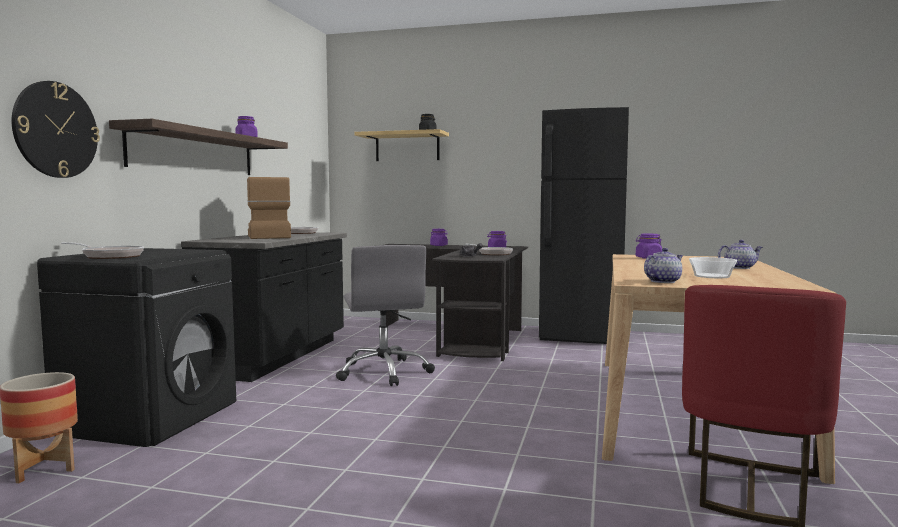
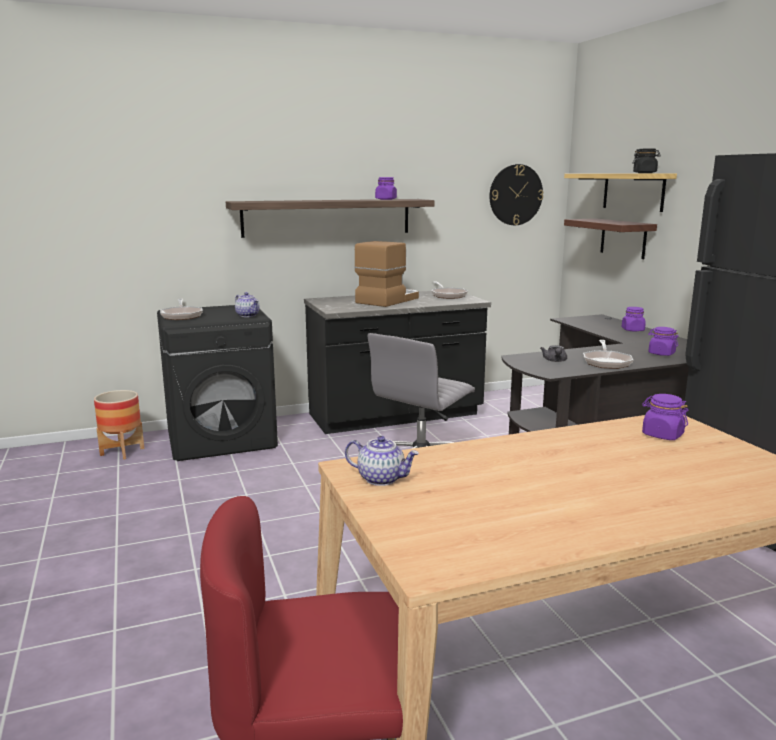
camera: 55 degrees right, 10 degrees up
wall clock [11,81,100,178] -> wall clock moved to [489,164,543,225]
bowl [689,257,738,278] -> none
teapot [718,240,763,269] -> teapot moved to [235,292,260,317]
none -> shelf [564,219,657,259]

